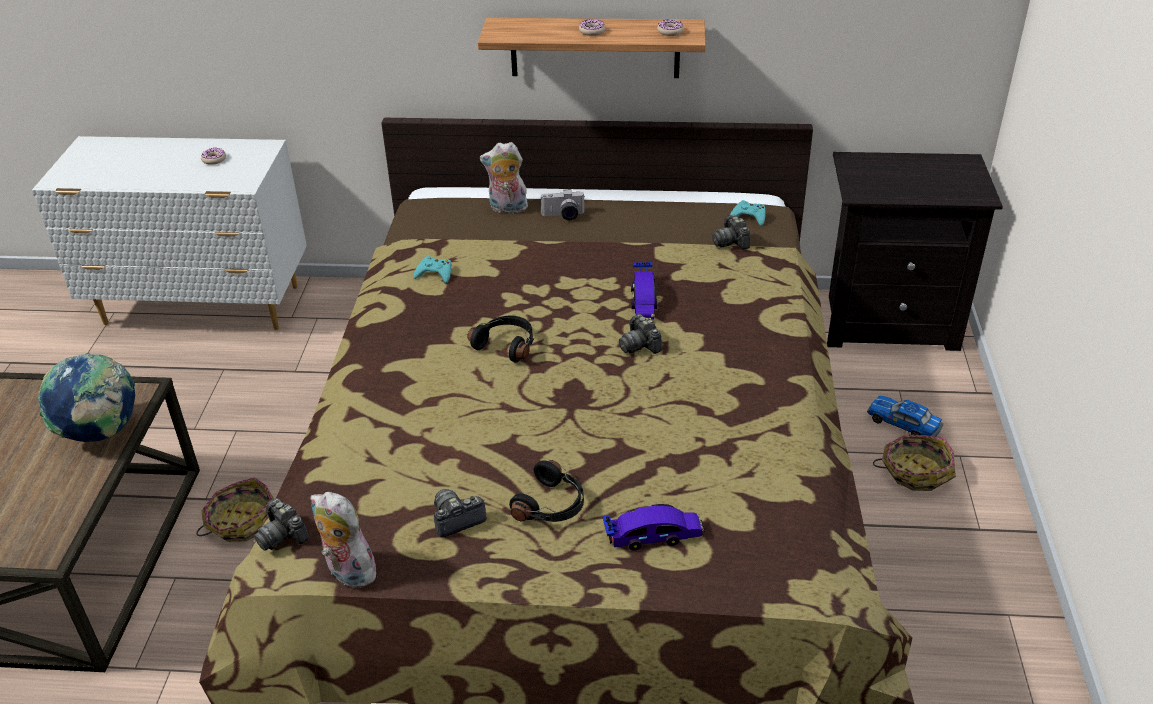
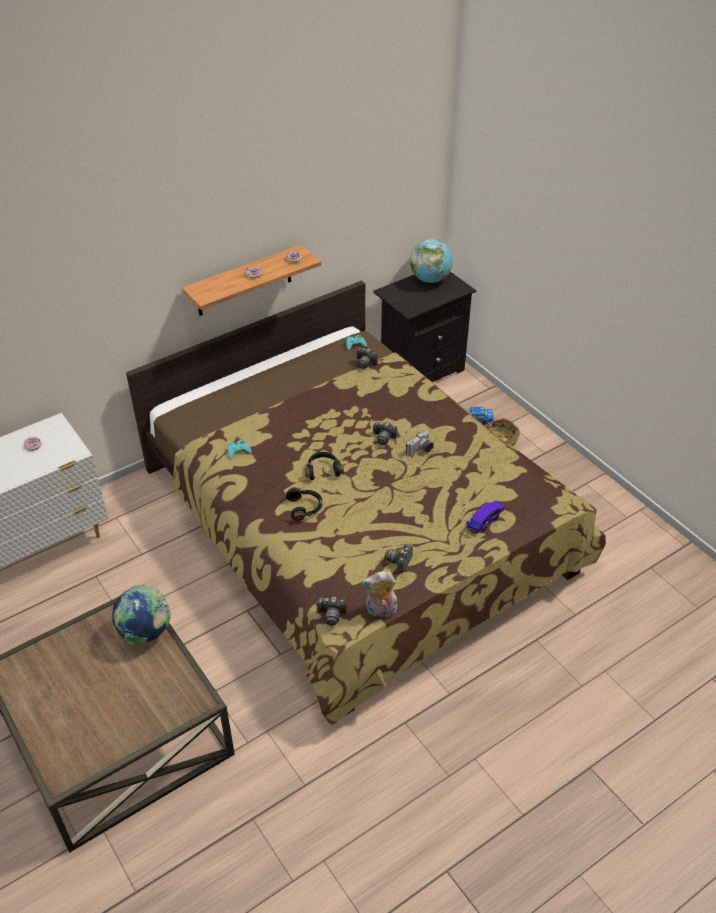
camera: 40 degrees left, 5 degrees up
basket [196,477,274,542] -> none
plush toy [480,142,528,213] -> none
black headphones [509,460,584,522] -> black headphones moved to [286,487,322,521]
camera [540,189,585,220] -> camera moved to [406,431,434,456]
toy car [631,262,658,319] -> none
none -> globe [410,239,453,283]

